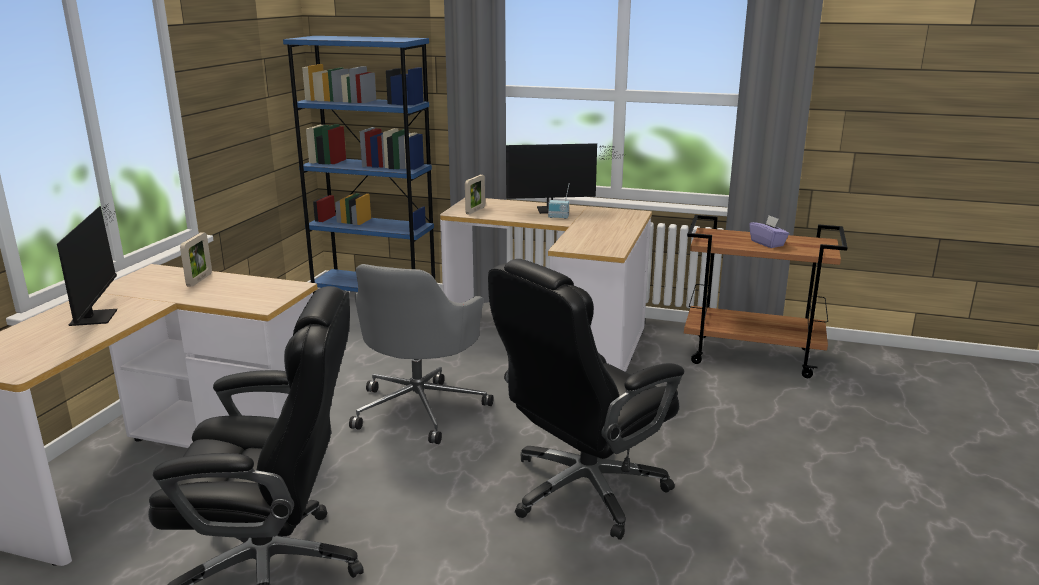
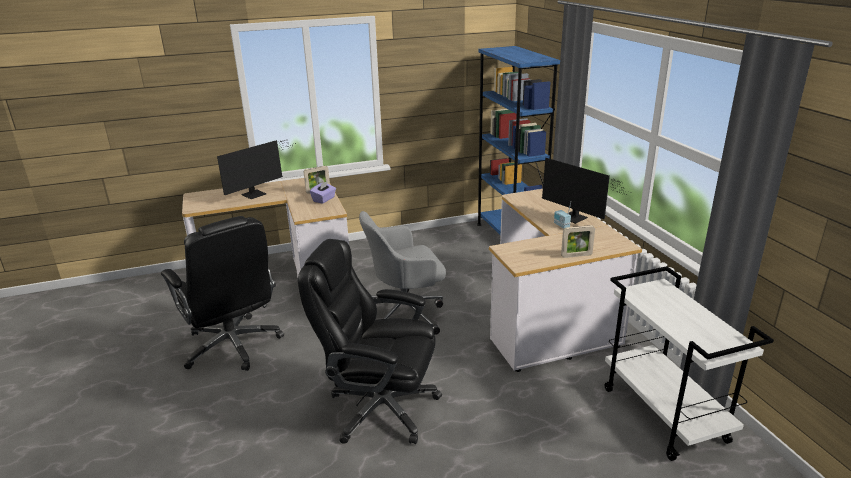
camera: 55 degrees right, 5 degrees up
picture frame [465,175,485,214] -> picture frame moved to [561,225,595,258]
brown cart [684,215,847,378] -> white cart [605,266,774,461]
purple tissue box [749,215,789,248] -> purple tissue box moved to [310,181,336,204]

